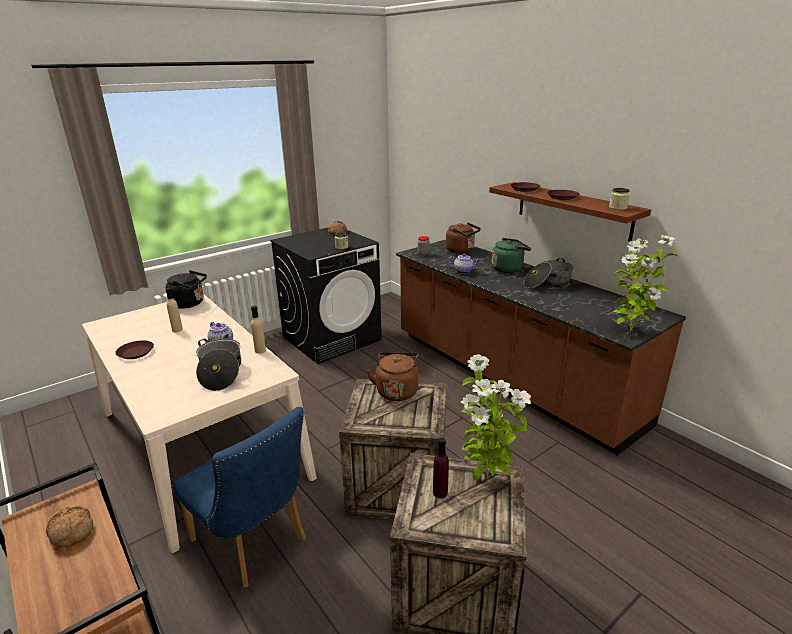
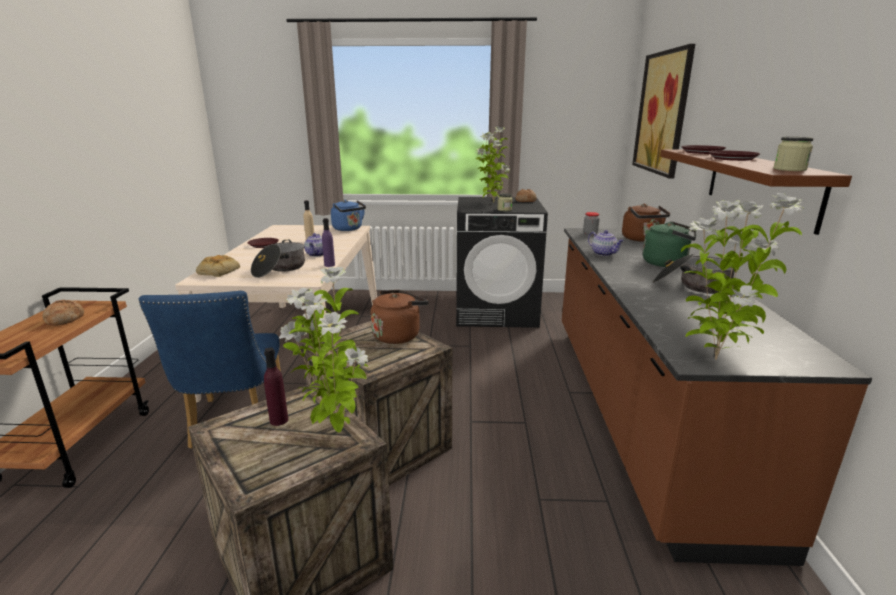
camera: 40 degrees right, 5 degrees down
black kettle [166,270,207,309] -> blue kettle [331,200,366,231]
beige bottle [251,306,266,354] -> purple bottle [322,218,335,267]
none -> bread [196,255,240,277]
none -> potted plant [475,126,510,203]
none -> picture [632,44,695,179]

